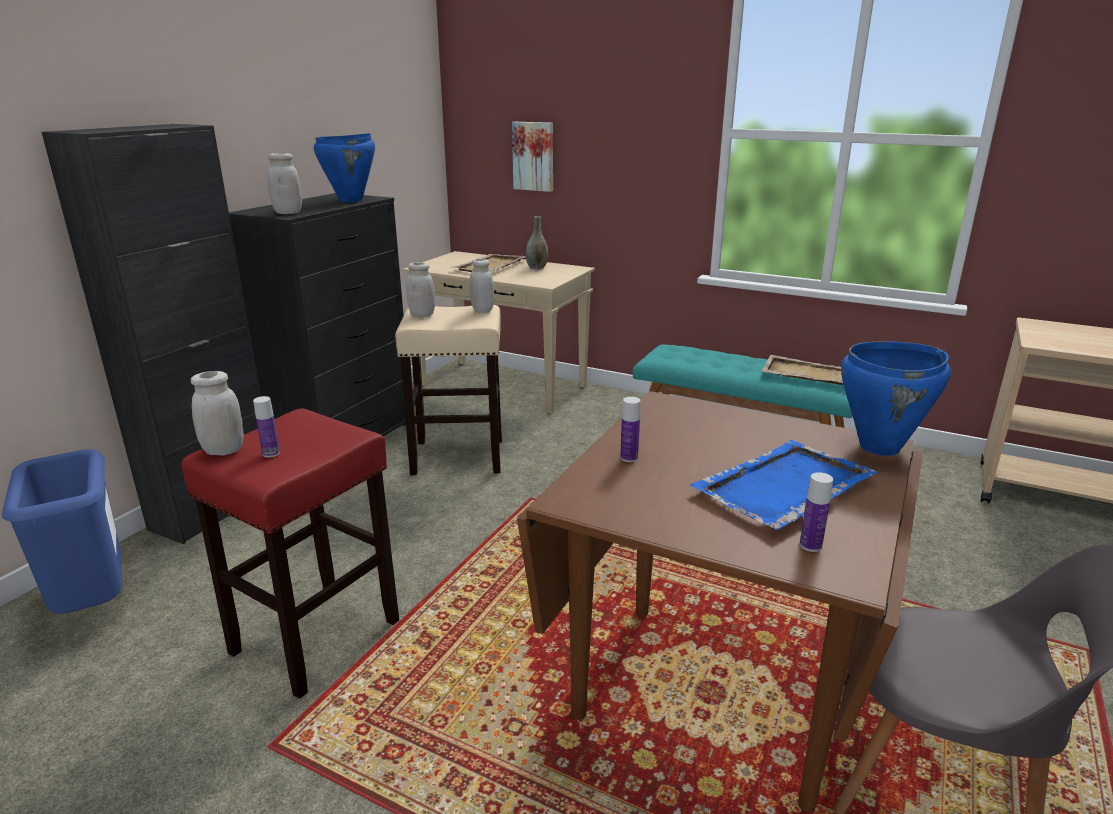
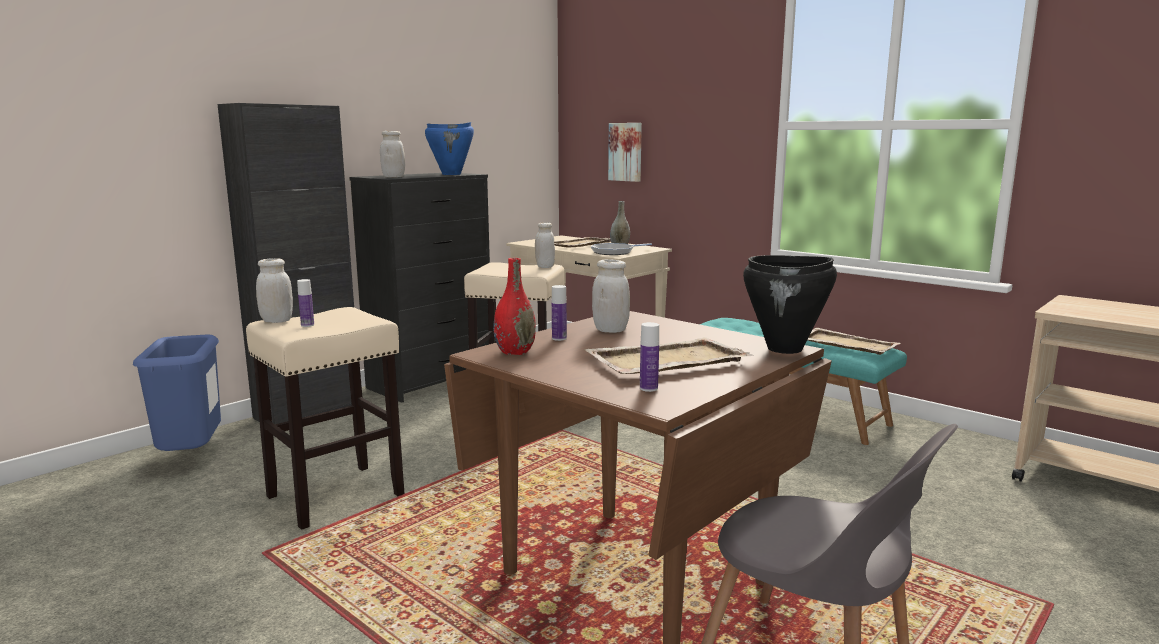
camera: 15 degrees right, 10 degrees down
red stool [181,408,399,699] -> beige stool [246,307,405,530]
white jar [406,262,435,317] -> white jar moved to [592,259,630,333]
blue tray [690,440,878,530] -> beige tray [584,337,754,374]
blue cooking pot [841,341,951,456] -> black cooking pot [743,255,837,354]
none -> red vase [493,258,536,355]
none -> frying pan [591,243,652,255]

